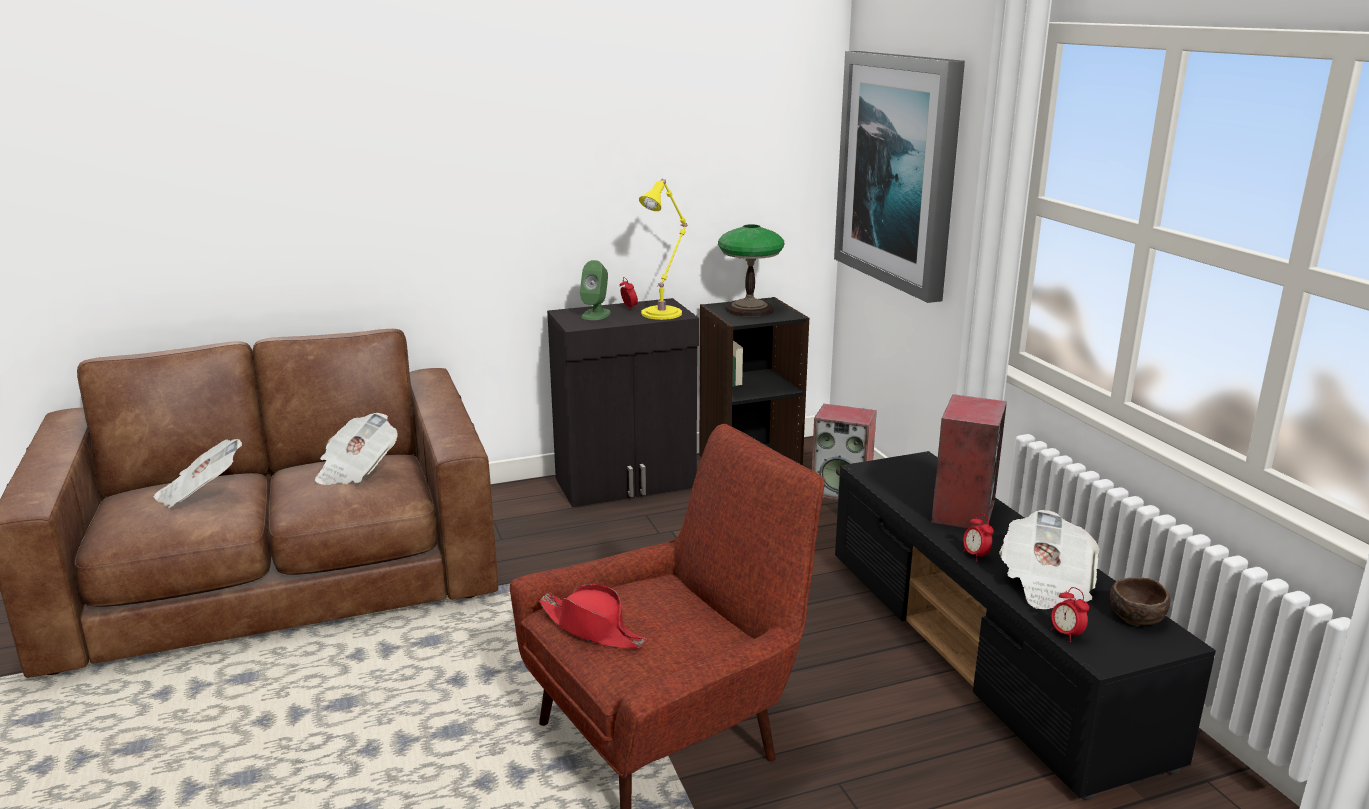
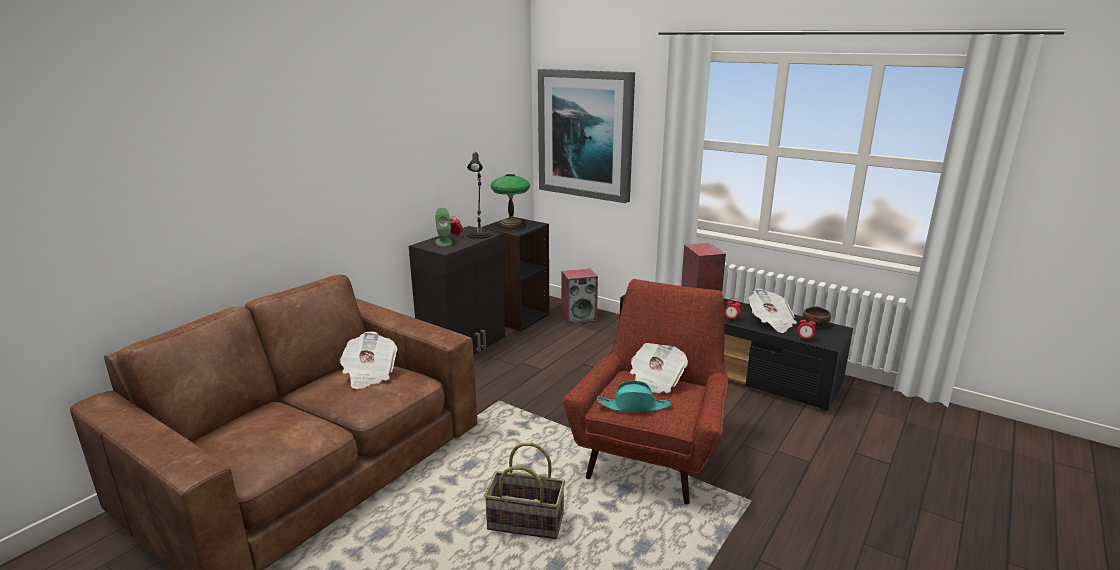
camera: 35 degrees left, 0 degrees up
newspaper [154,439,242,508] -> newspaper moved to [630,343,688,393]
red hat [539,584,646,649] -> turquoise hat [597,381,672,411]
yellow table lamp [639,179,687,320] -> black table lamp [467,151,492,239]
none -> basket [484,443,565,539]

